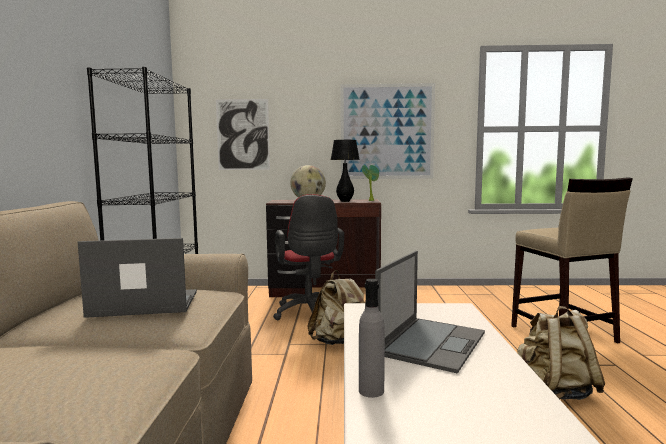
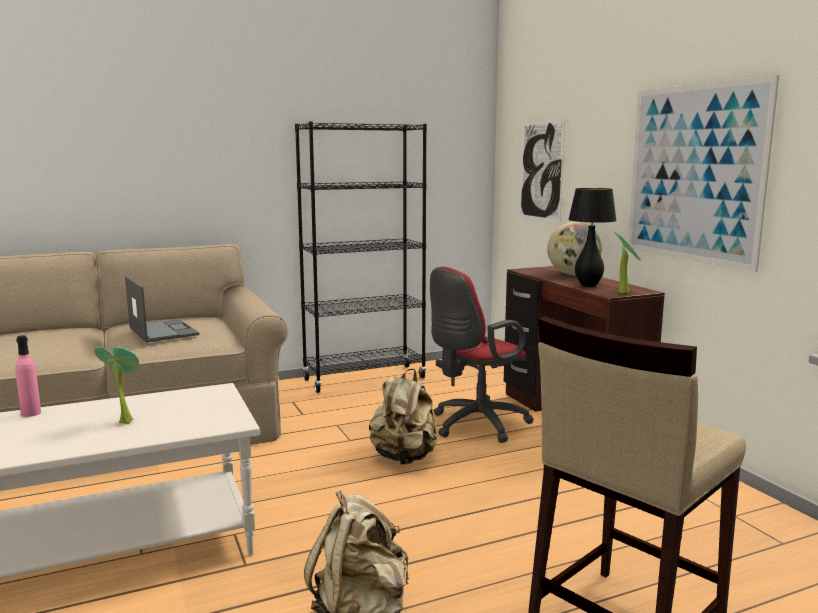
camera: 65 degrees right, 5 degrees up
grey bottle [359,279,385,398] -> pink bottle [15,335,41,417]
laptop [375,251,485,374] -> potted plant [94,347,139,424]

